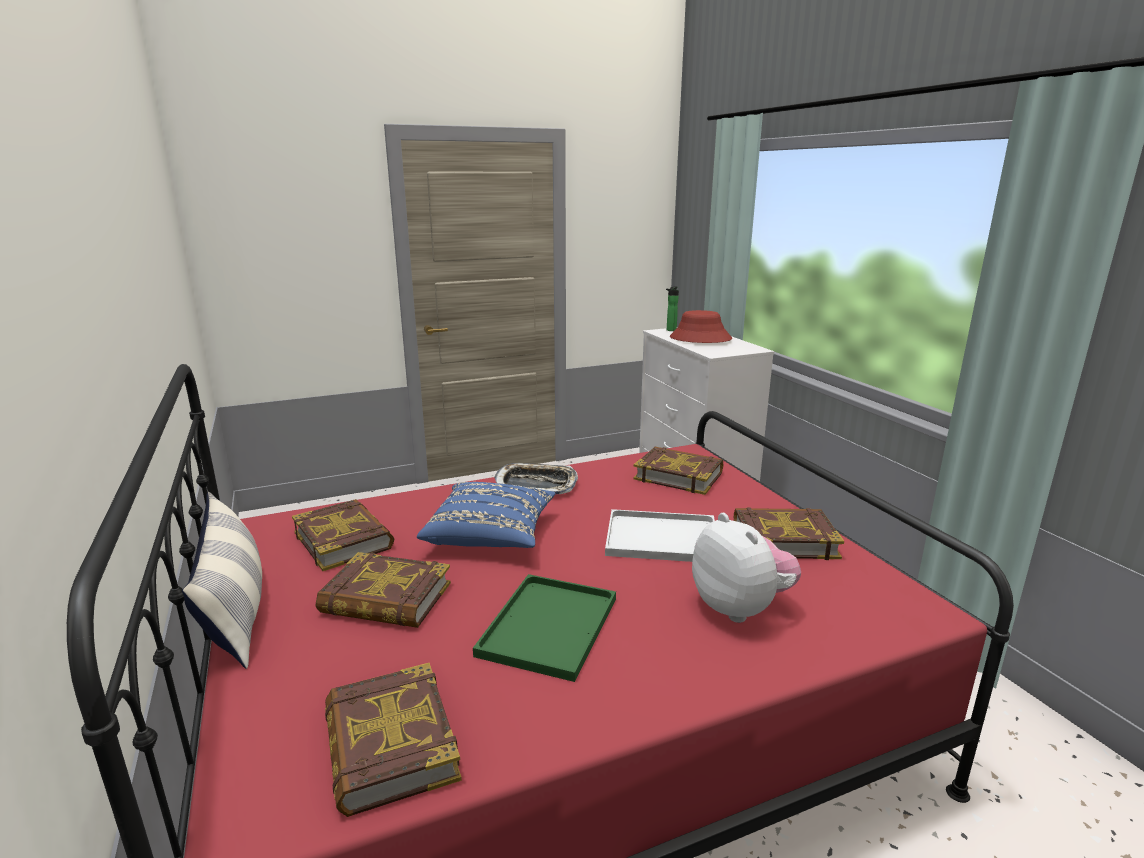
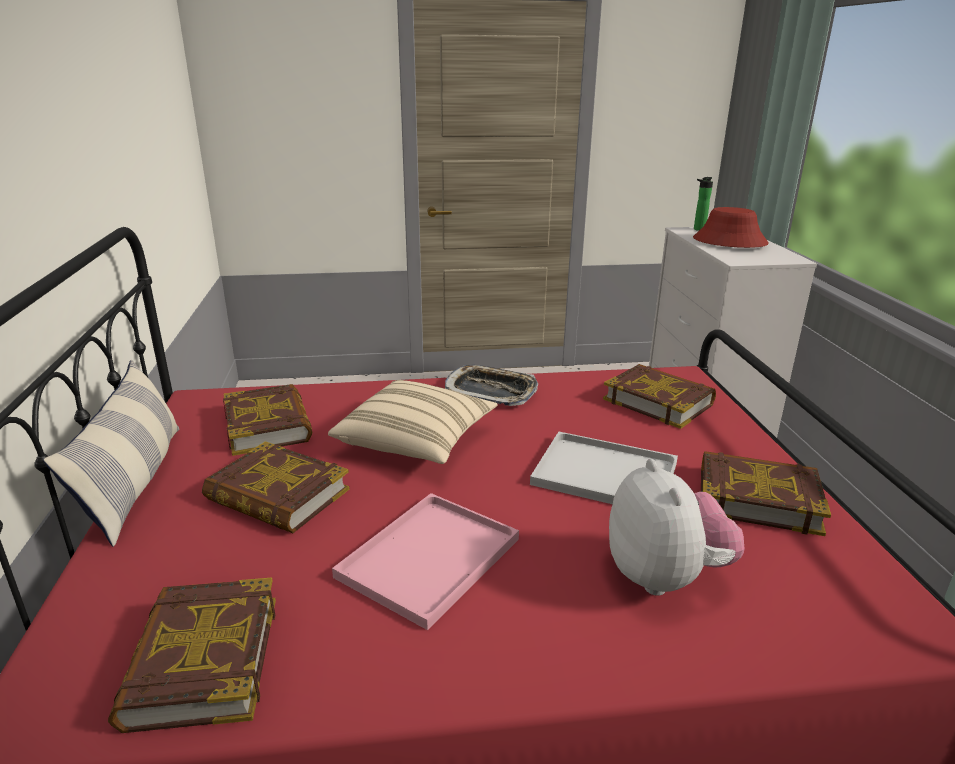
camera: 15 degrees right, 5 degrees up
blue pillow [417,482,556,548] -> beige pillow [328,380,497,464]
green tray [473,574,616,682] -> pink tray [332,493,519,630]

